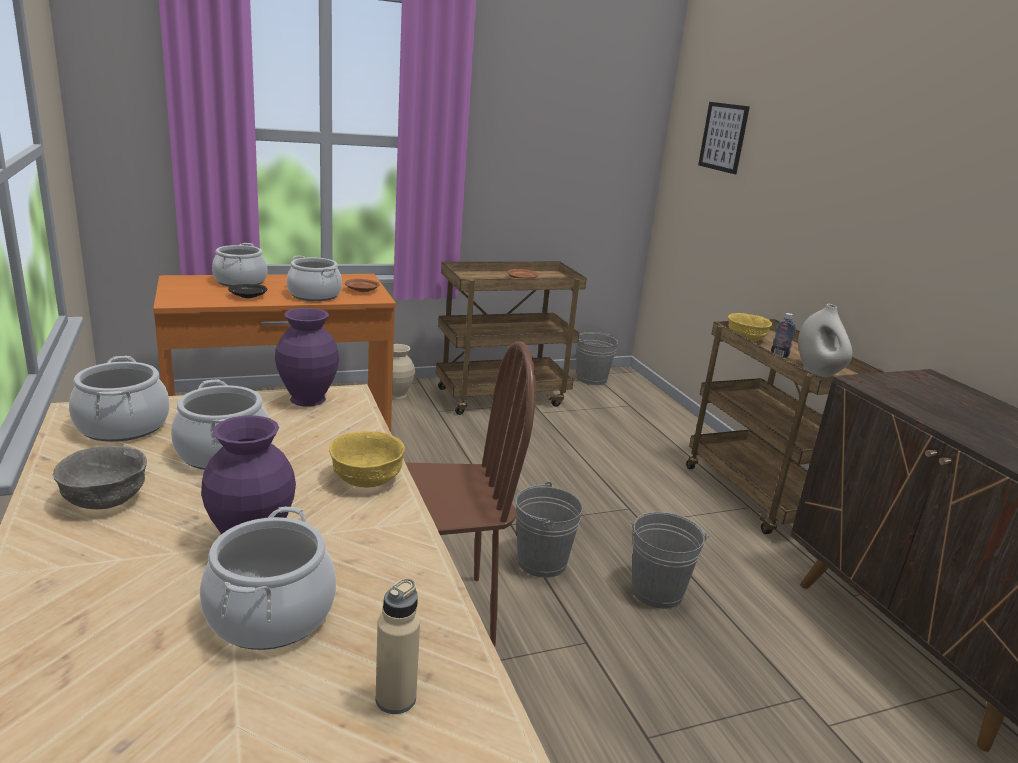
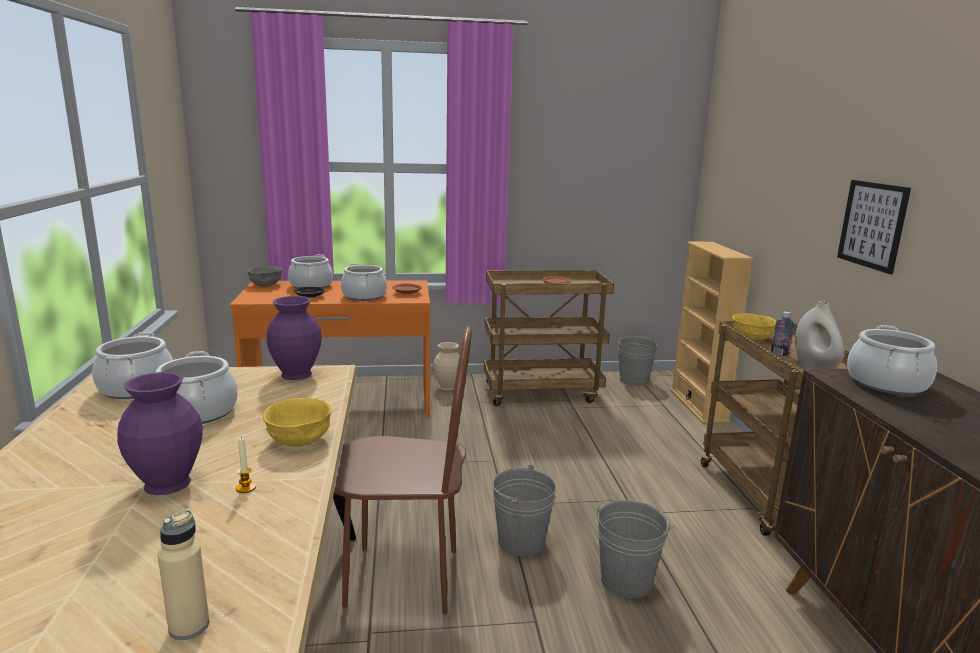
camera: 15 degrees right, 5 degrees down
grey bowl [53,446,147,509] -> grey bowl moved to [247,266,282,286]
cooking pot [200,507,336,650] -> cooking pot moved to [847,325,937,395]
picture [698,102,750,174] -> picture moved to [837,180,911,274]
none -> candle [236,437,256,493]
none -> beige bookcase [670,242,753,424]

